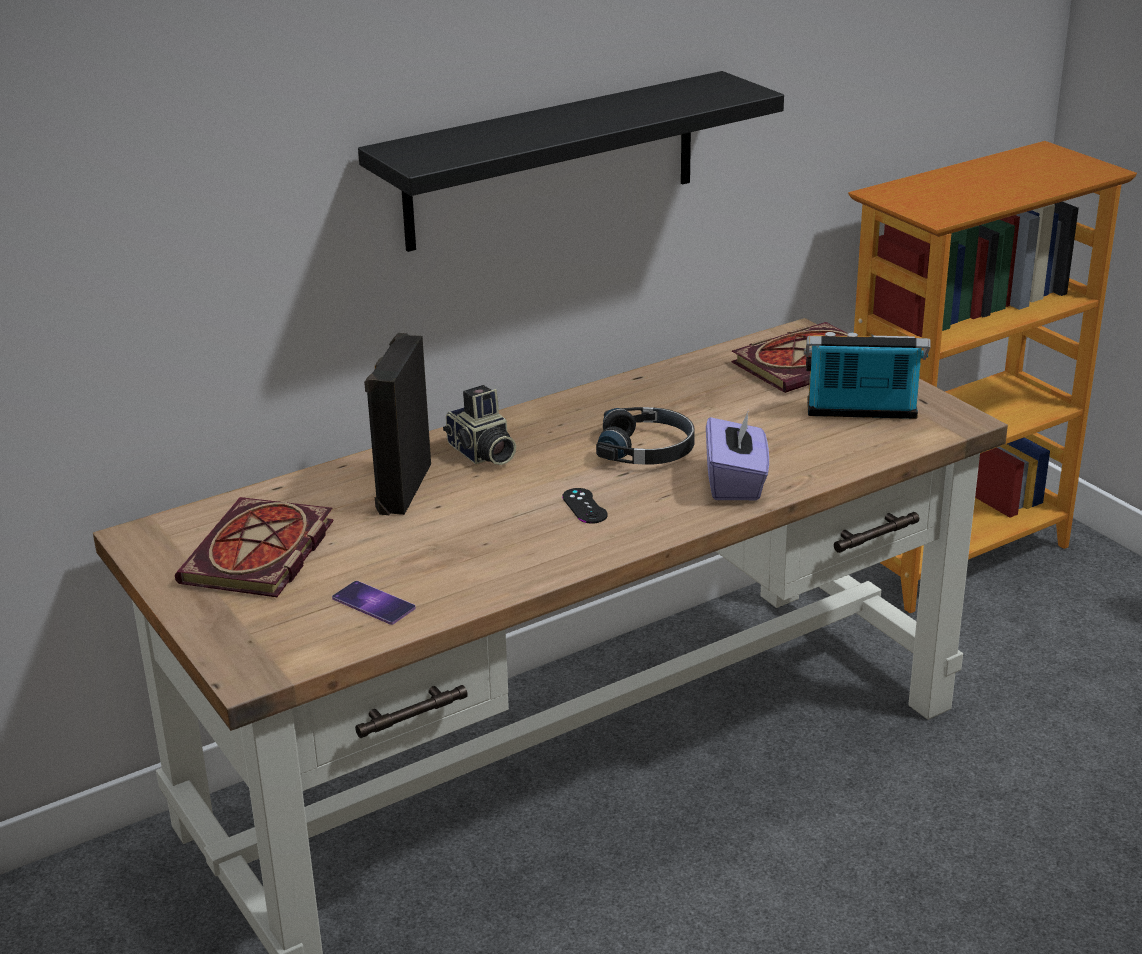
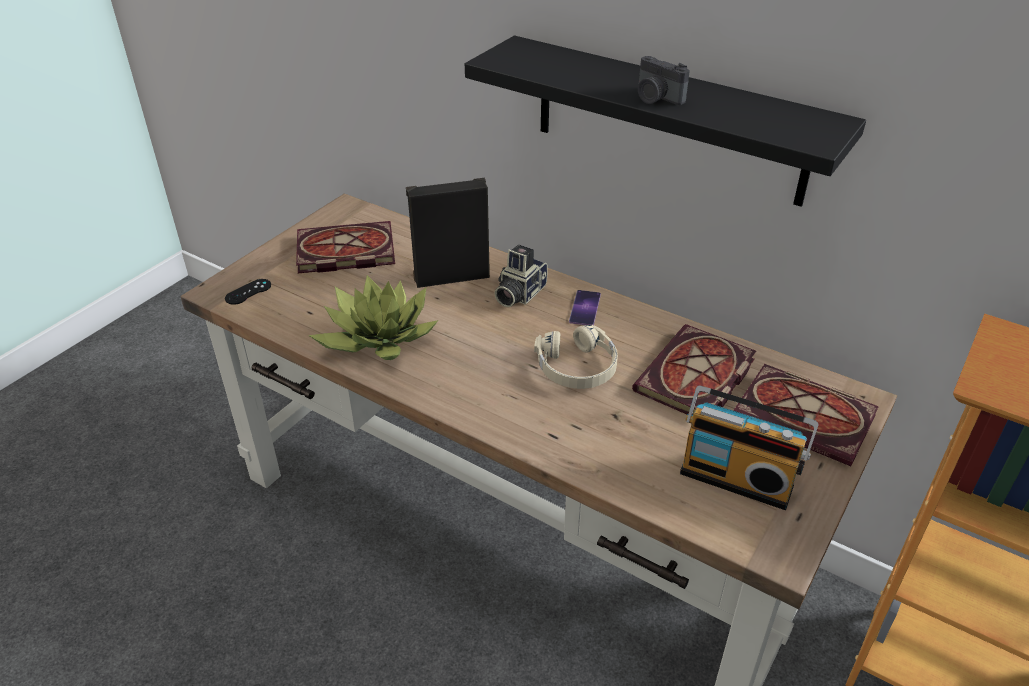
camera: 65 degrees right, 10 degrees up
phone [332,581,416,625] -> phone moved to [569,290,601,325]
black game controller [562,488,608,524] -> black game controller moved to [225,279,271,305]
black headphones [596,407,695,465] -> beige headphones [534,325,618,389]
purple tissue box [706,410,769,500] -> none
radio [804,332,930,419] -> radio turned 135 degrees clockwise [680,386,818,510]
none -> potted plant [308,275,438,360]
none -> book [632,324,756,415]
none -> camera [638,56,690,105]

